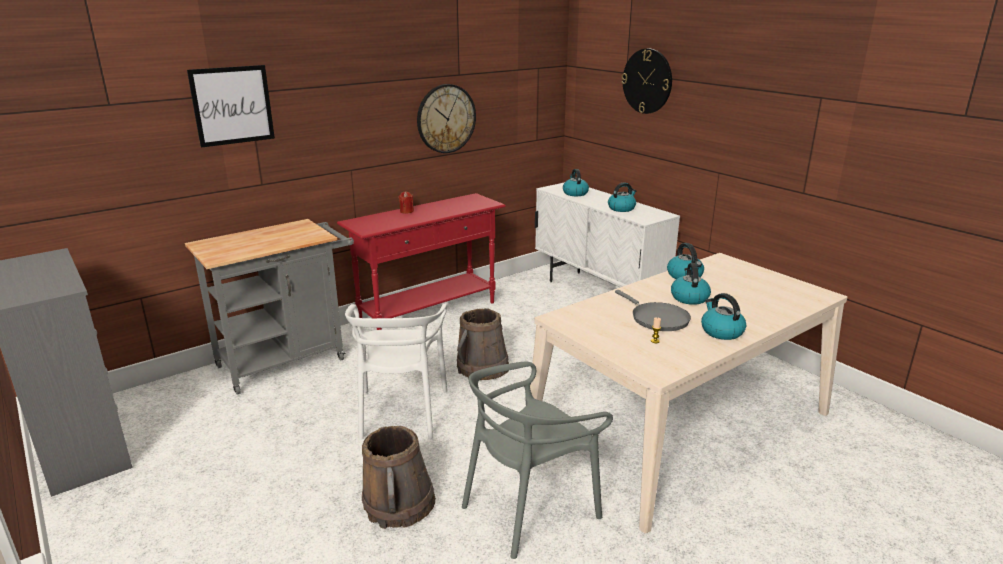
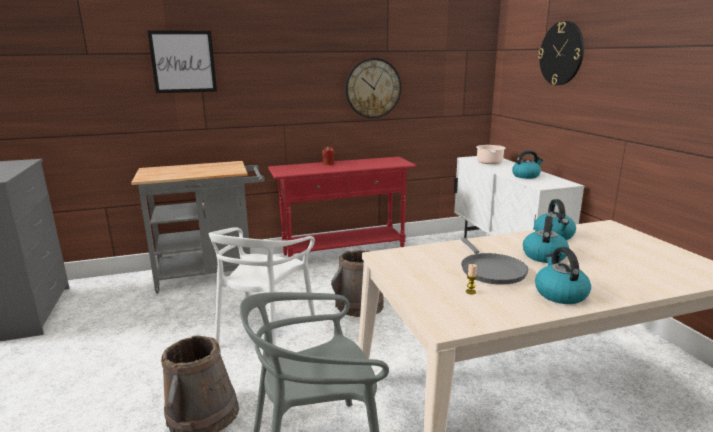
camera: 20 degrees right, 5 degrees down
kettle [563,169,589,196] -> cooking pot [476,145,505,164]

